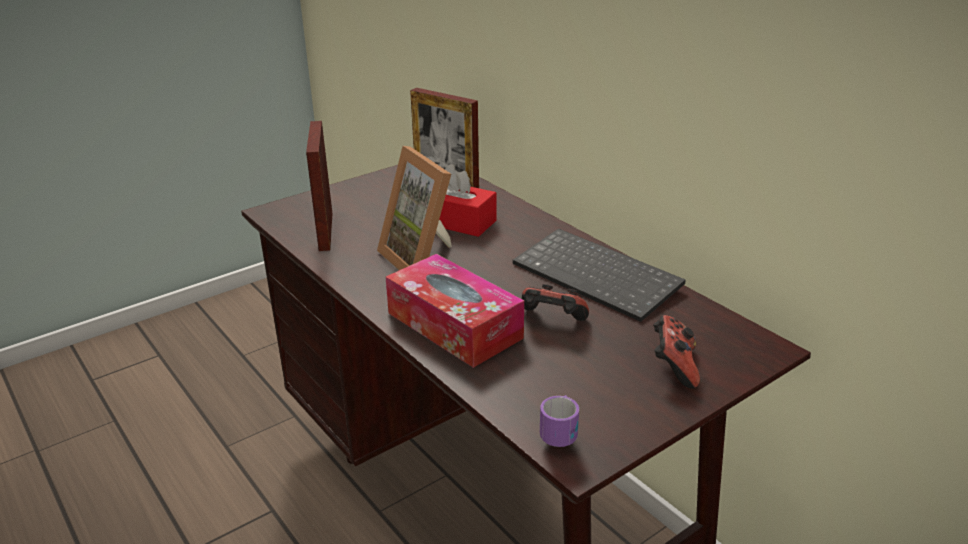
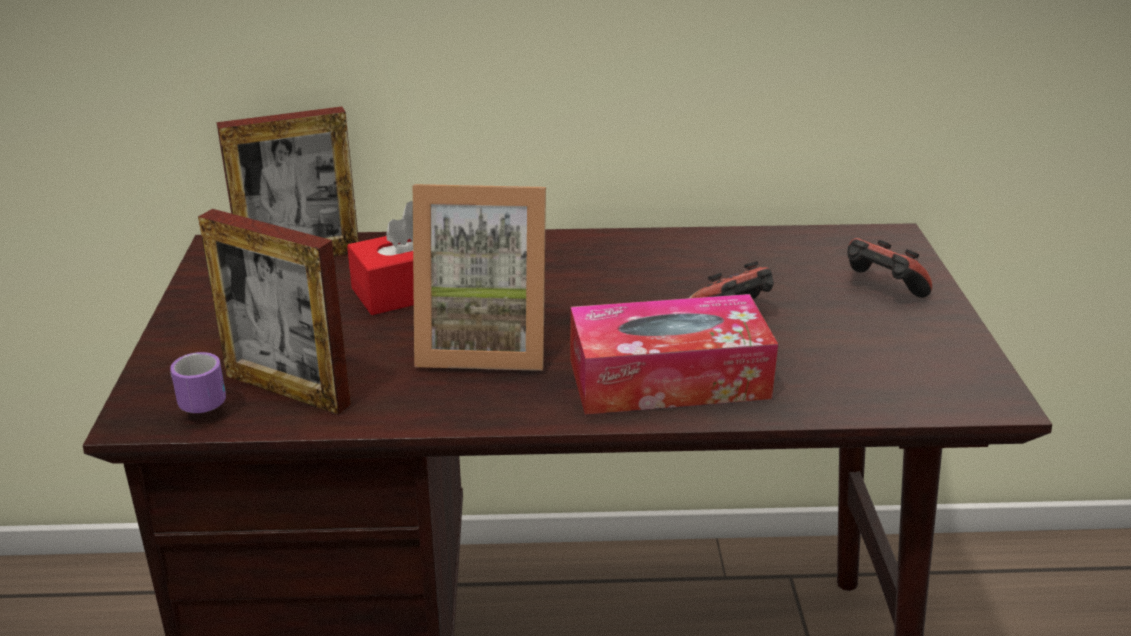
camera: 55 degrees left, 0 degrees up
keyboard [513,228,686,322] -> none
mug [540,395,579,447] -> mug moved to [170,352,226,413]

